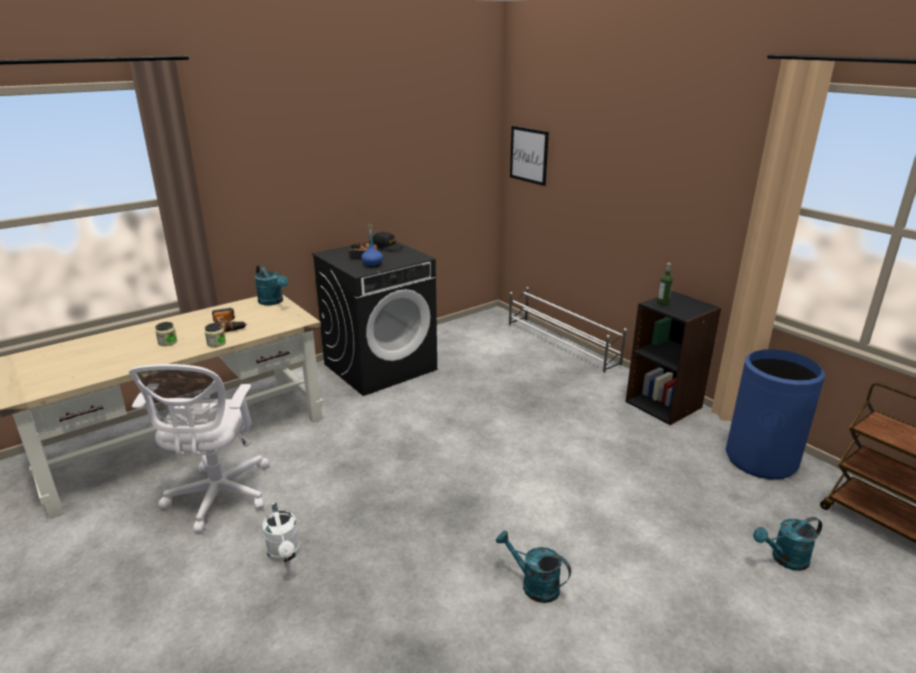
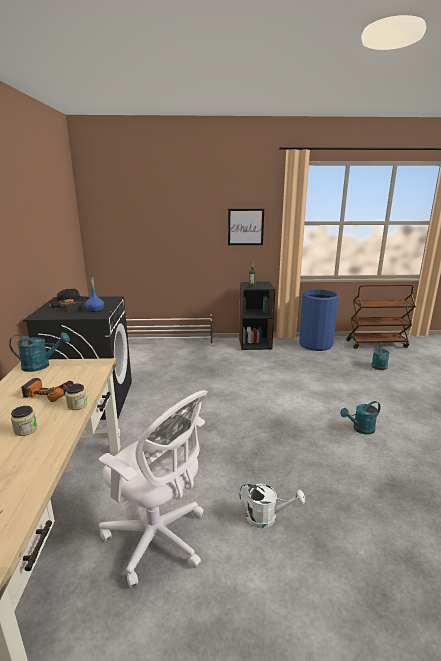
camera: 55 degrees left, 5 degrees down
picture [510,126,549,186] -> picture moved to [228,209,264,245]

